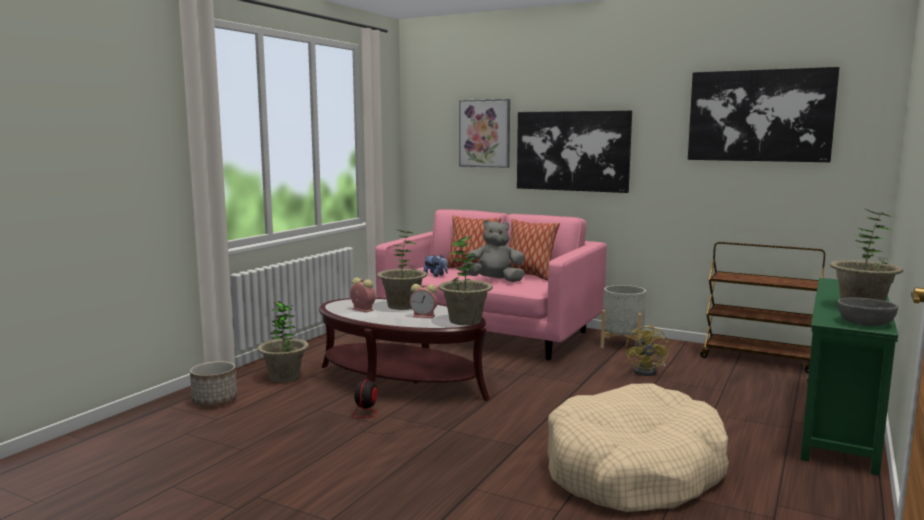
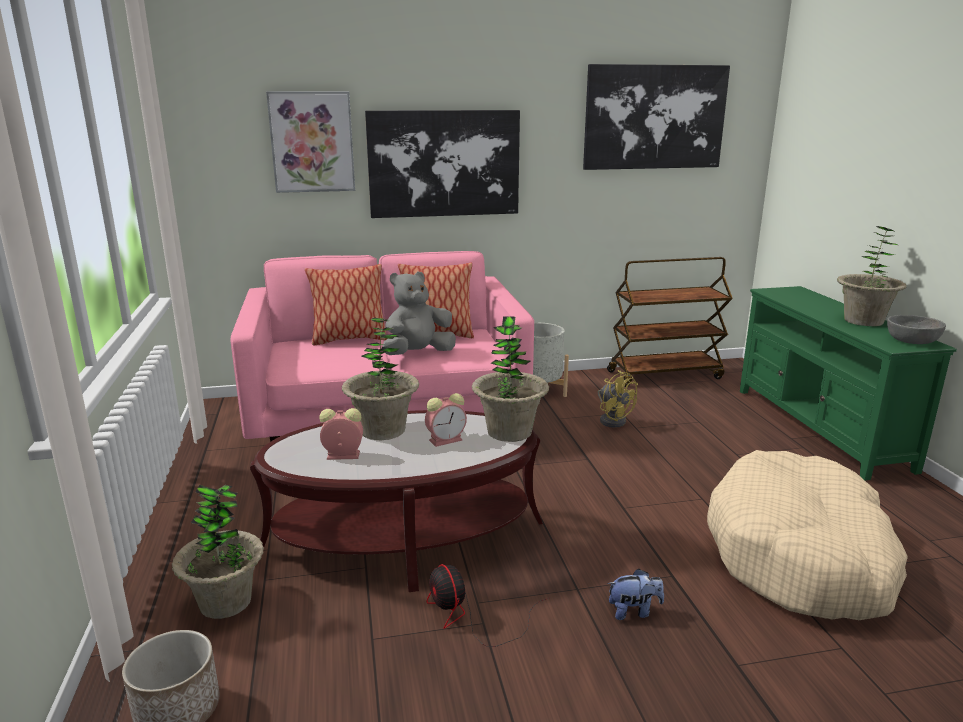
camera: 40 degrees left, 10 degrees up
plush toy [423,255,448,277] -> plush toy moved to [607,569,664,620]

